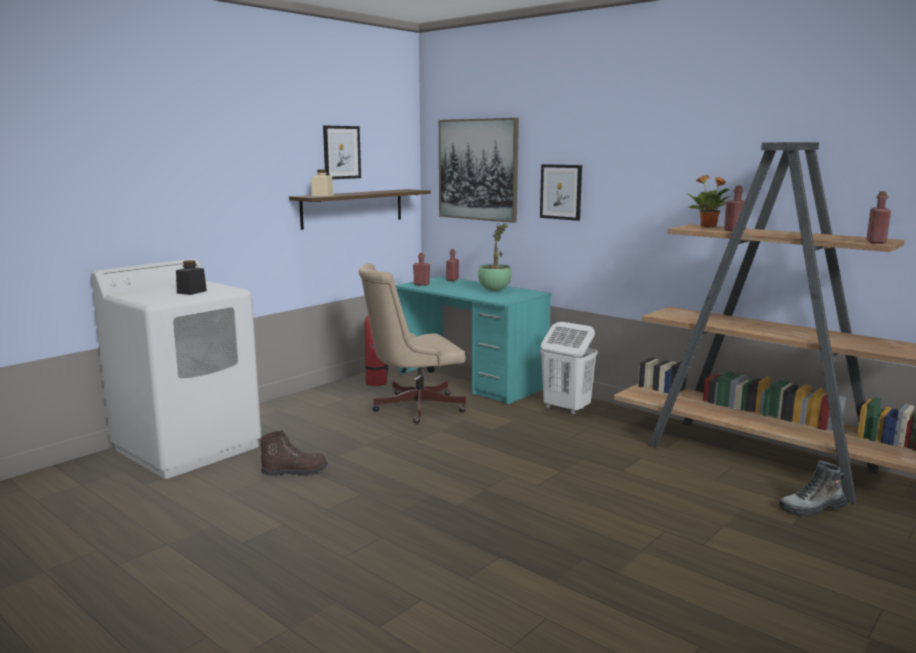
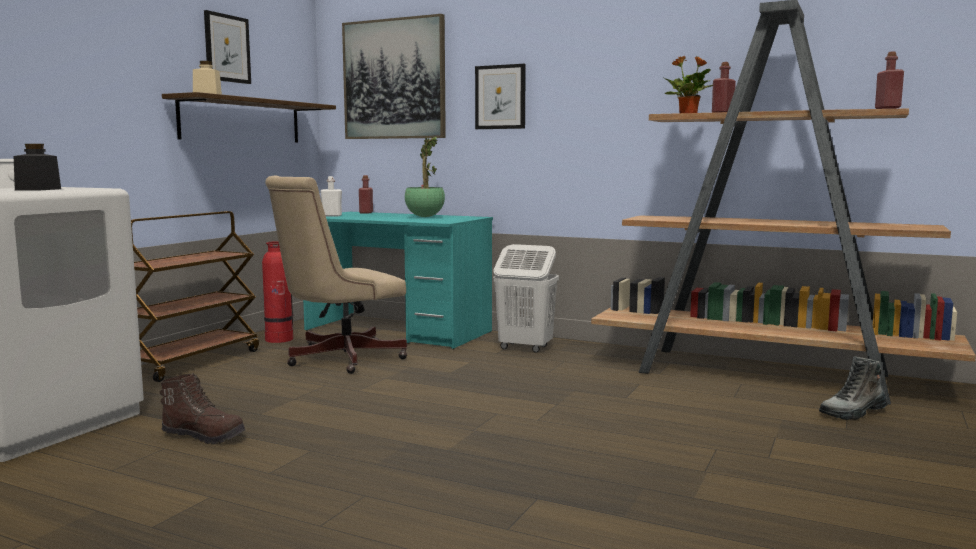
camera: 15 degrees left, 5 degrees down
brown boot [260,430,328,476] -> brown boot turned 45 degrees clockwise [160,373,246,444]
red bottle [413,253,430,286] -> white bottle [320,176,342,216]
none -> brown cart [131,211,259,382]

